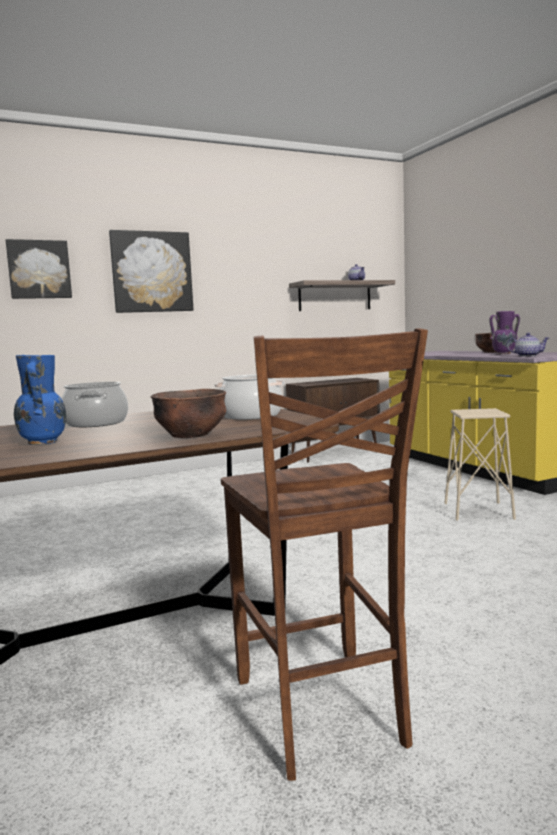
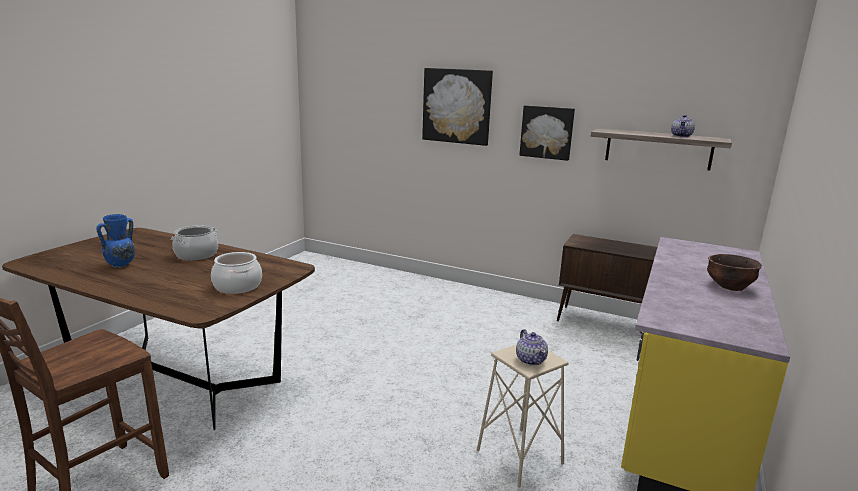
camera: 50 degrees right, 10 degrees up
picture [6,239,72,299] -> picture moved to [519,105,575,161]
brown bowl [151,389,226,438] -> none
purple vase [490,311,520,354] -> none
teapot [507,333,549,357] -> teapot moved to [516,329,548,366]

